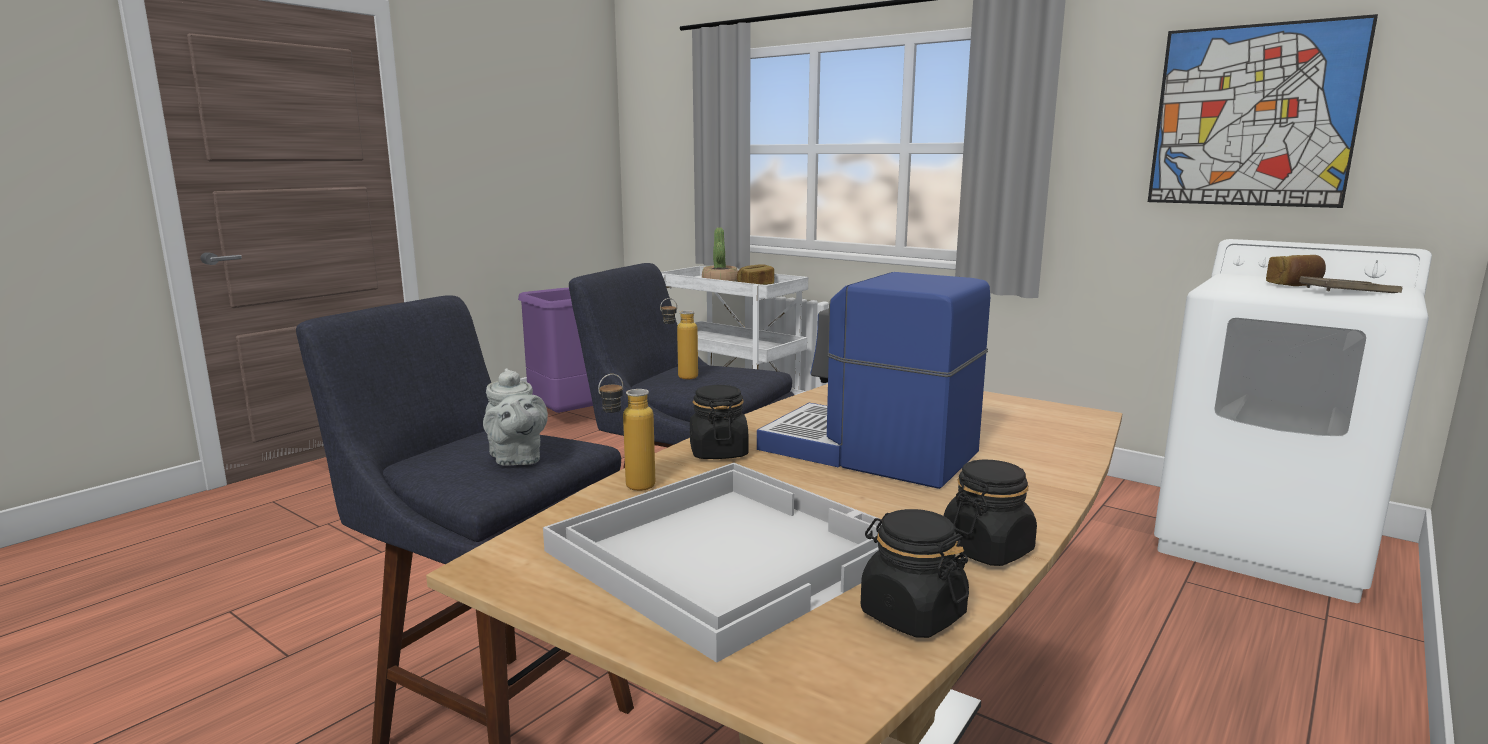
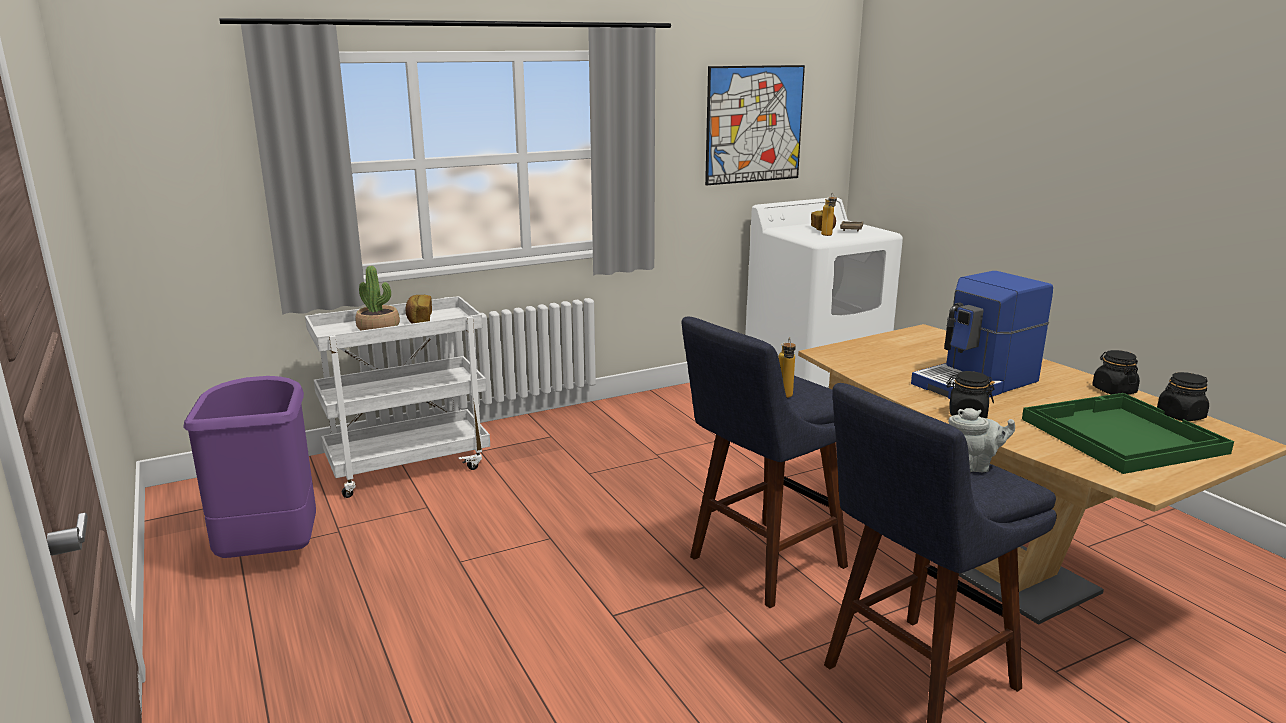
camera: 65 degrees left, 5 degrees up
white tray [543,463,882,663] -> green tray [1022,393,1234,474]
bottle [598,374,655,491] -> bottle moved to [821,193,837,236]

